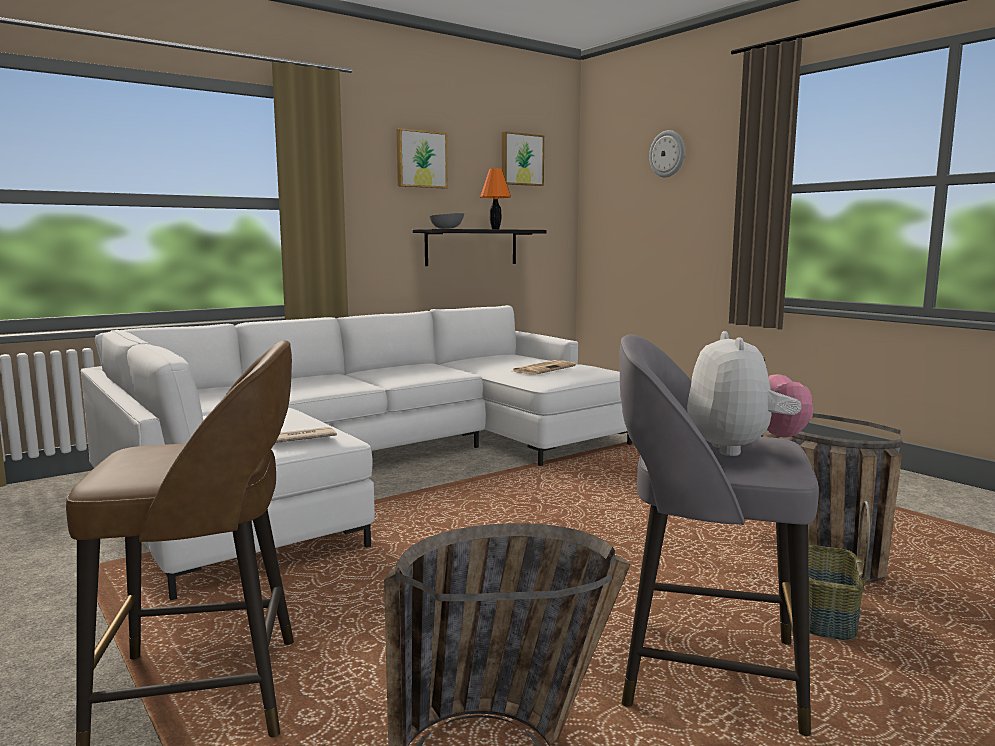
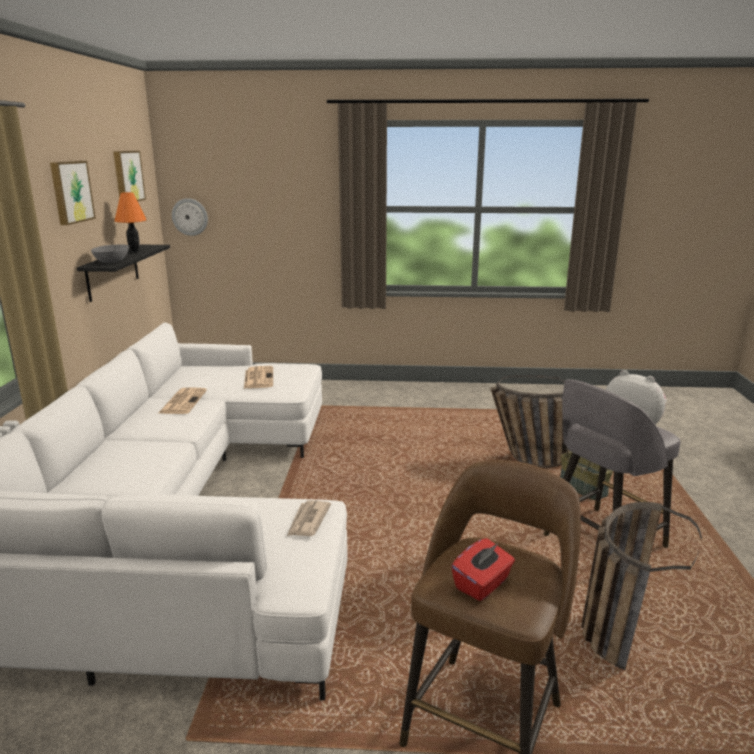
camera: 50 degrees left, 10 degrees up
wall clock [649,130,685,177] -> wall clock moved to [172,198,208,236]
none -> newspaper [159,387,207,414]
none -> red tissue box [451,538,515,601]

